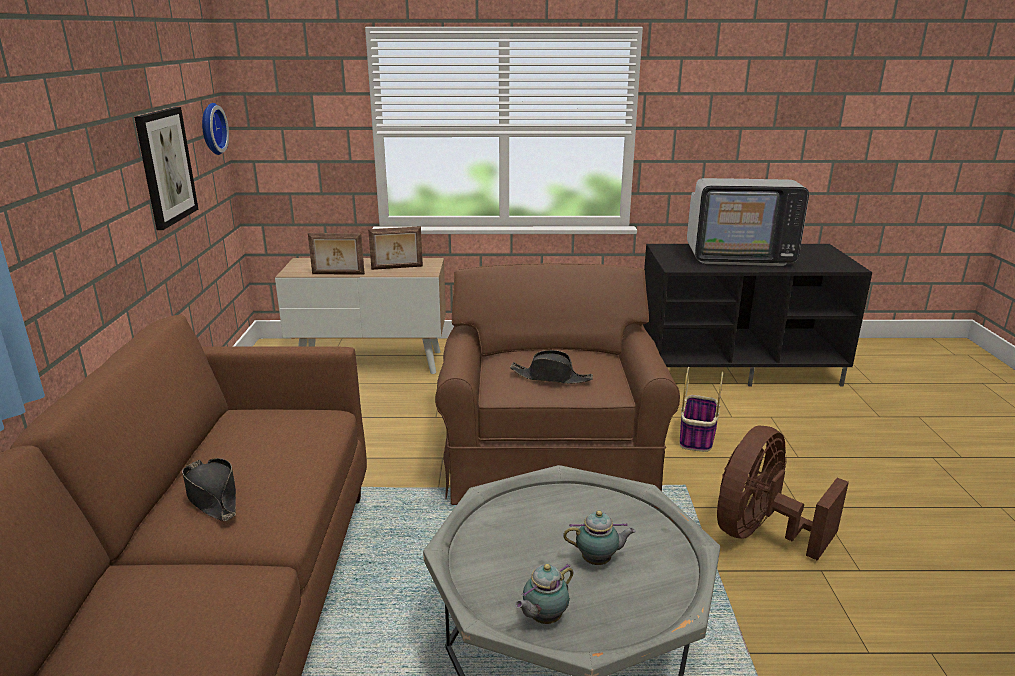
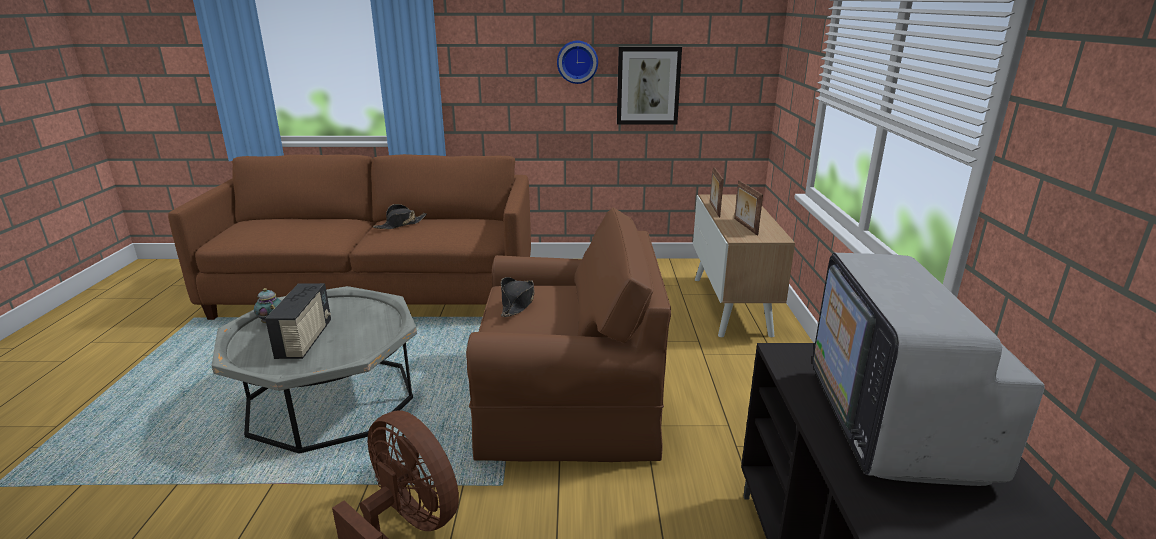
camera: 90 degrees right, 0 degrees up
wall clock [202,103,229,155] -> wall clock moved to [557,41,598,84]
teapot [563,511,636,565] -> radio [265,283,331,359]
basket [679,367,723,452] -> none

